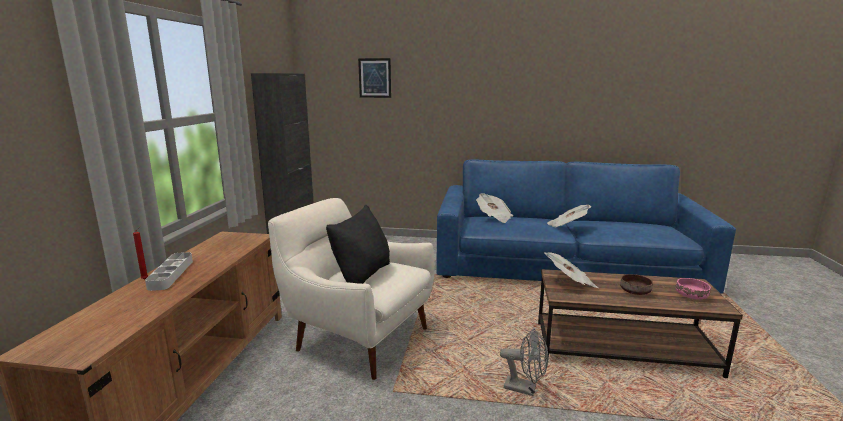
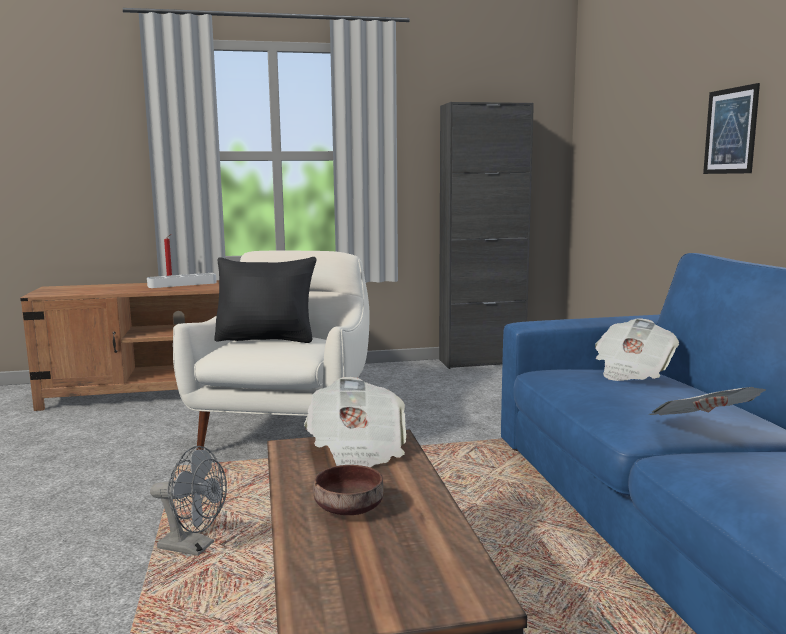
camera: 70 degrees right, 5 degrees down
picture [358,58,391,98] -> picture moved to [703,83,760,174]
grey fan [500,329,548,396] -> grey fan turned 75 degrees counterclockwise [150,446,227,556]
pink bowl [676,278,711,299] -> none

